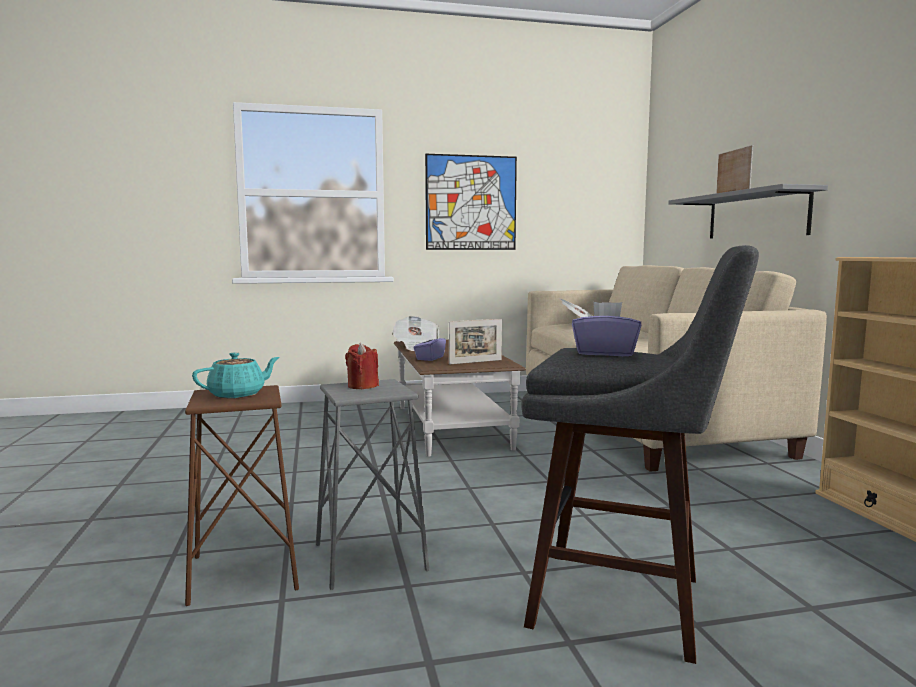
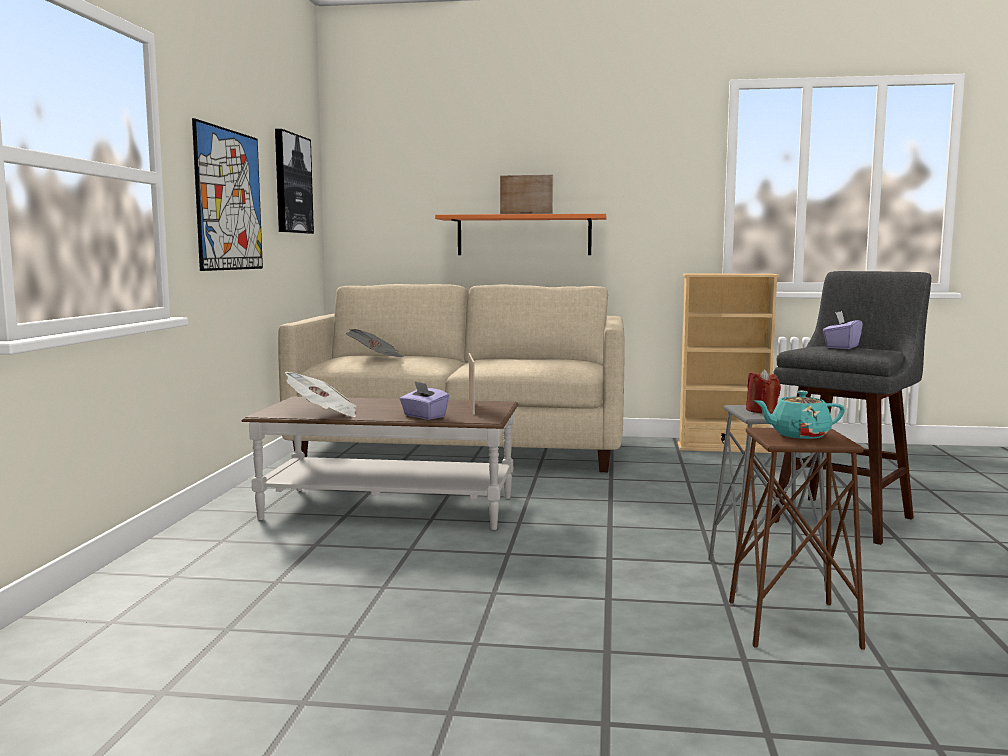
camera: 70 degrees left, 0 degrees up
turquoise teapot [192,352,280,398] -> turquoise teapot turned 75 degrees counterclockwise [754,391,845,439]
grey shelf [668,184,828,239] -> orange shelf [435,214,607,255]
none -> picture [275,129,314,234]

